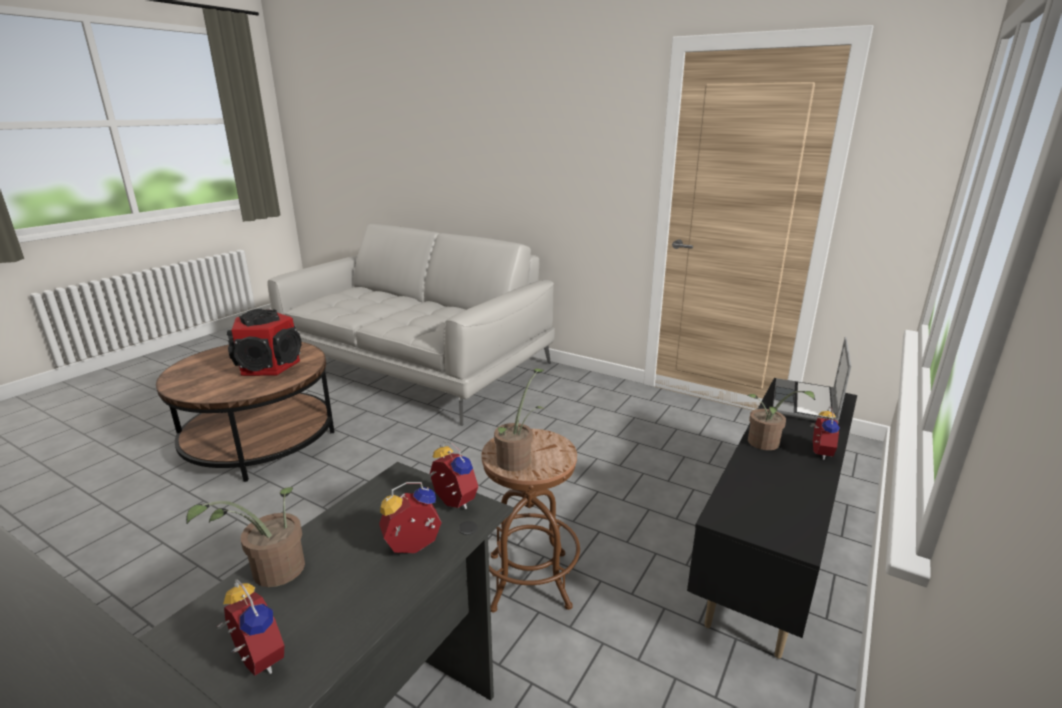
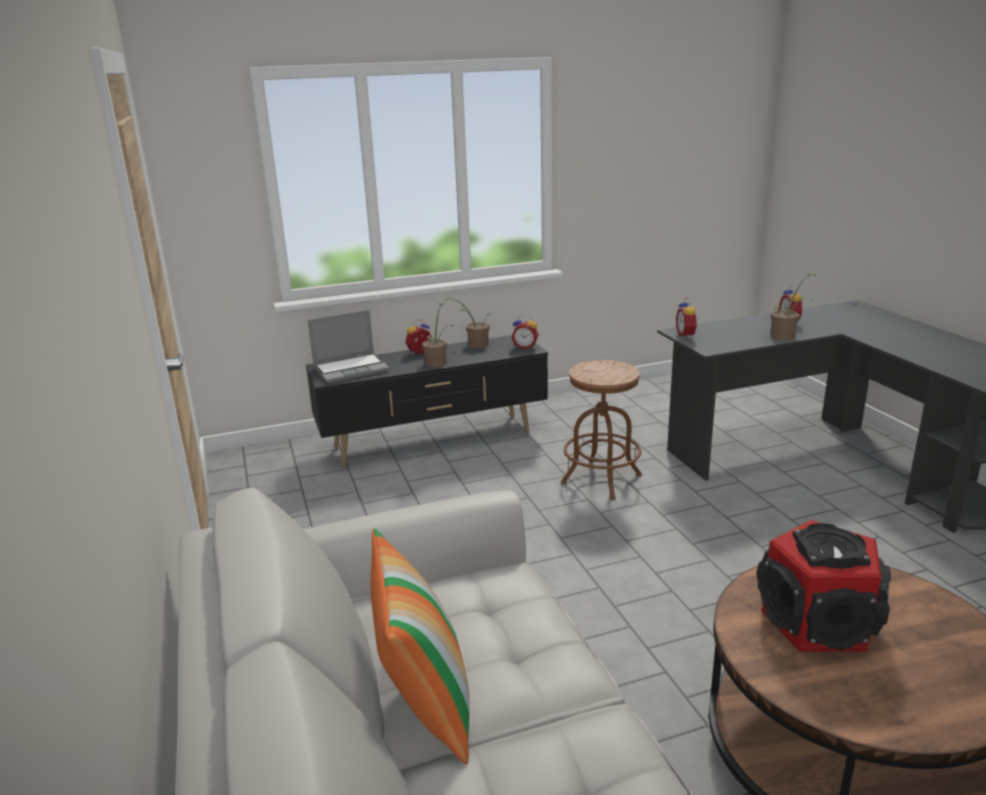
camera: 140 degrees left, 0 degrees up
alarm clock [379,482,442,553] -> alarm clock moved to [511,315,539,350]
potted plant [494,368,547,471] -> potted plant moved to [444,298,494,349]
none -> pillow [371,528,470,765]

